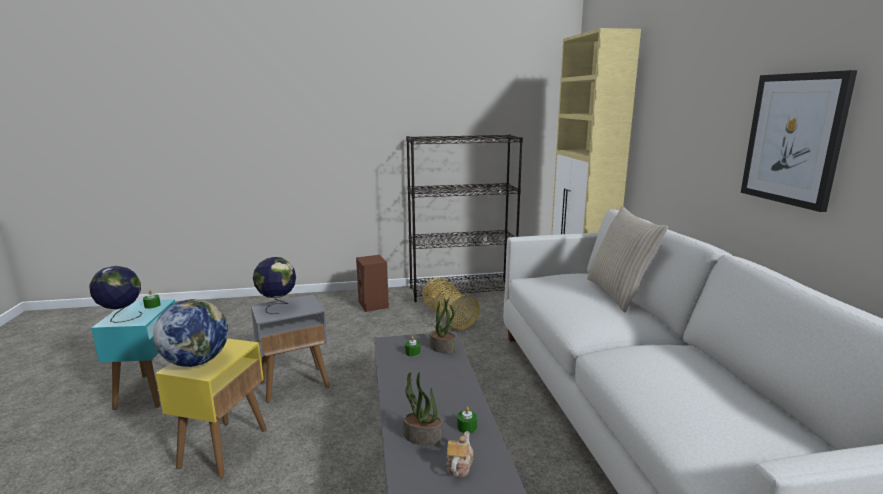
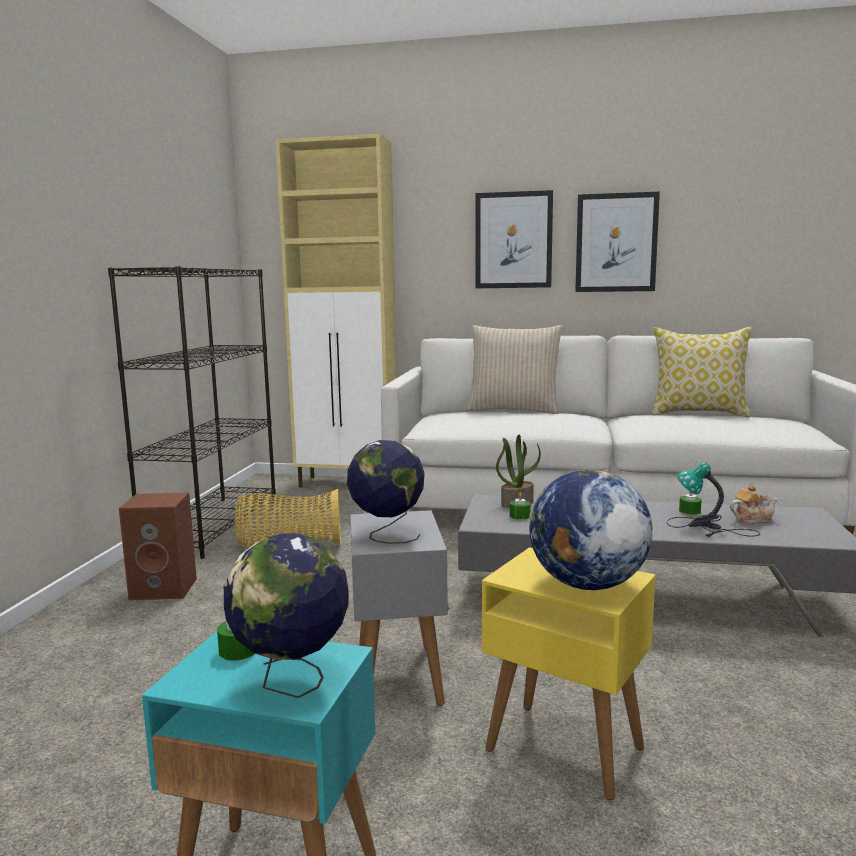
camera: 70 degrees left, 5 degrees down
potted plant [403,372,443,445] -> table lamp [666,462,760,537]
teapot [445,431,474,477] -> teapot turned 135 degrees clockwise [730,485,778,524]
none -> picture [475,190,553,288]
none -> pillow [652,327,752,417]

